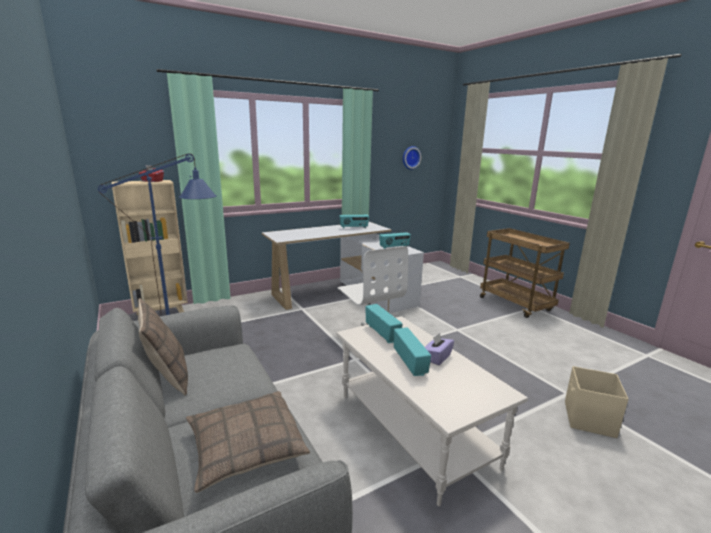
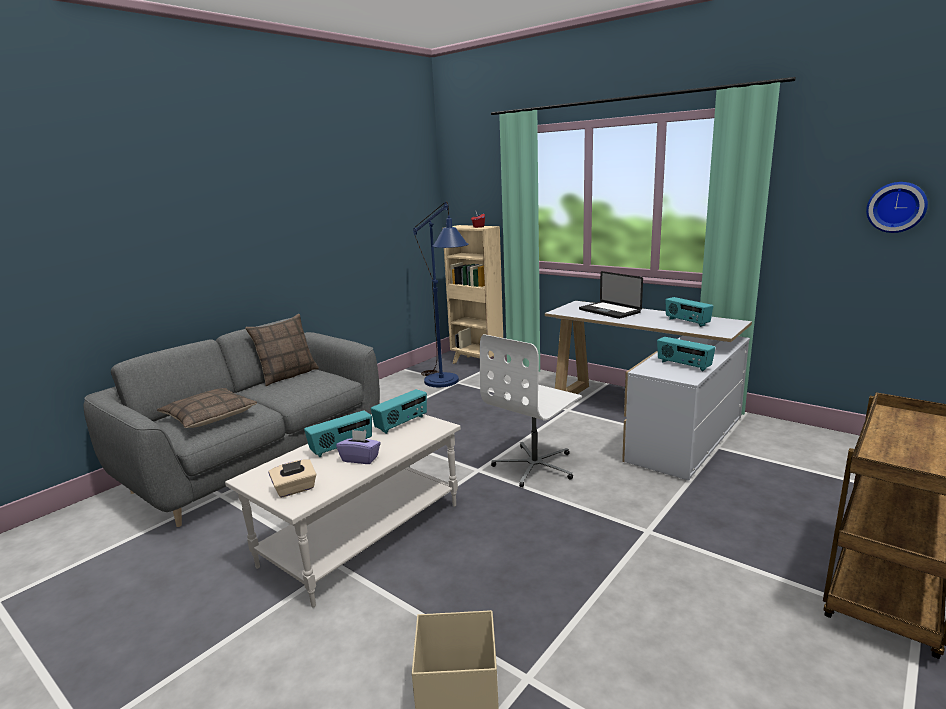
camera: 70 degrees right, 0 degrees up
none -> beige tissue box [268,460,317,498]
none -> laptop [579,271,643,319]

